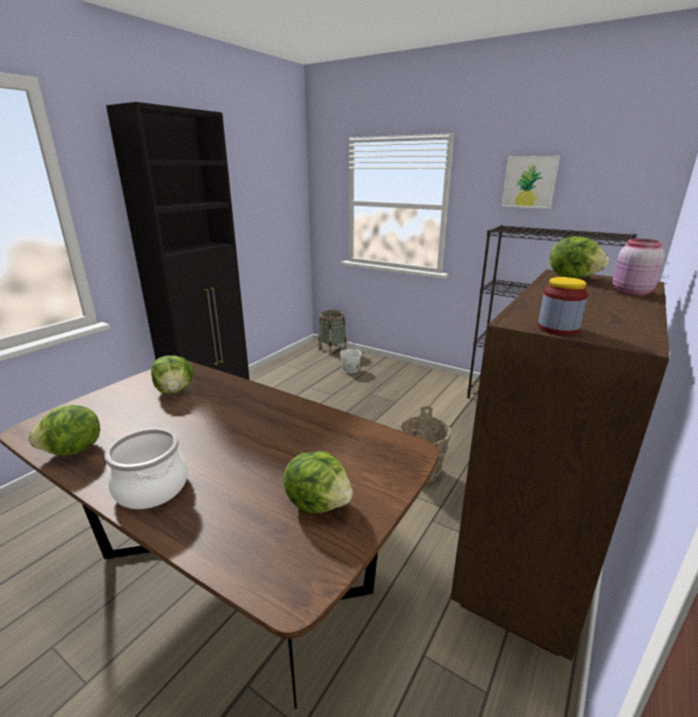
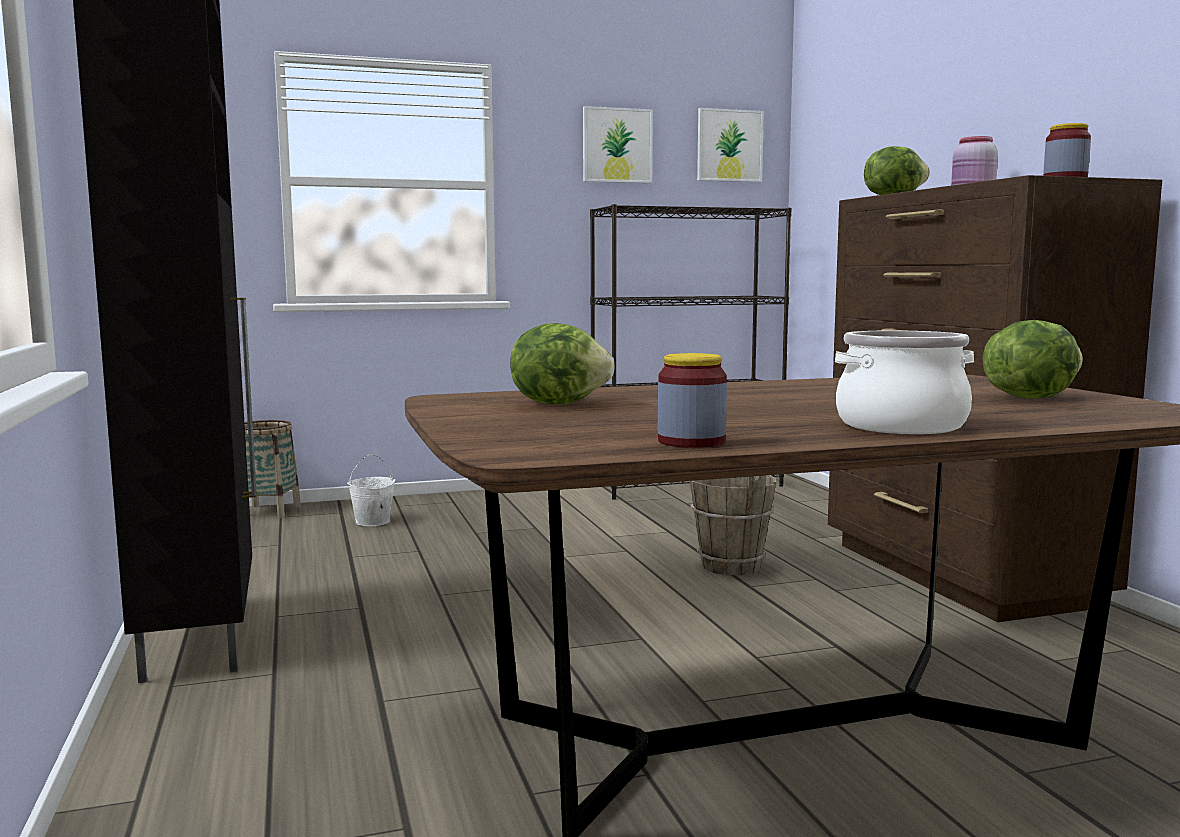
camera: 50 degrees left, 15 degrees down
lettuce [28,405,100,455] -> jar [658,353,727,448]
none -> picture [697,108,764,182]

